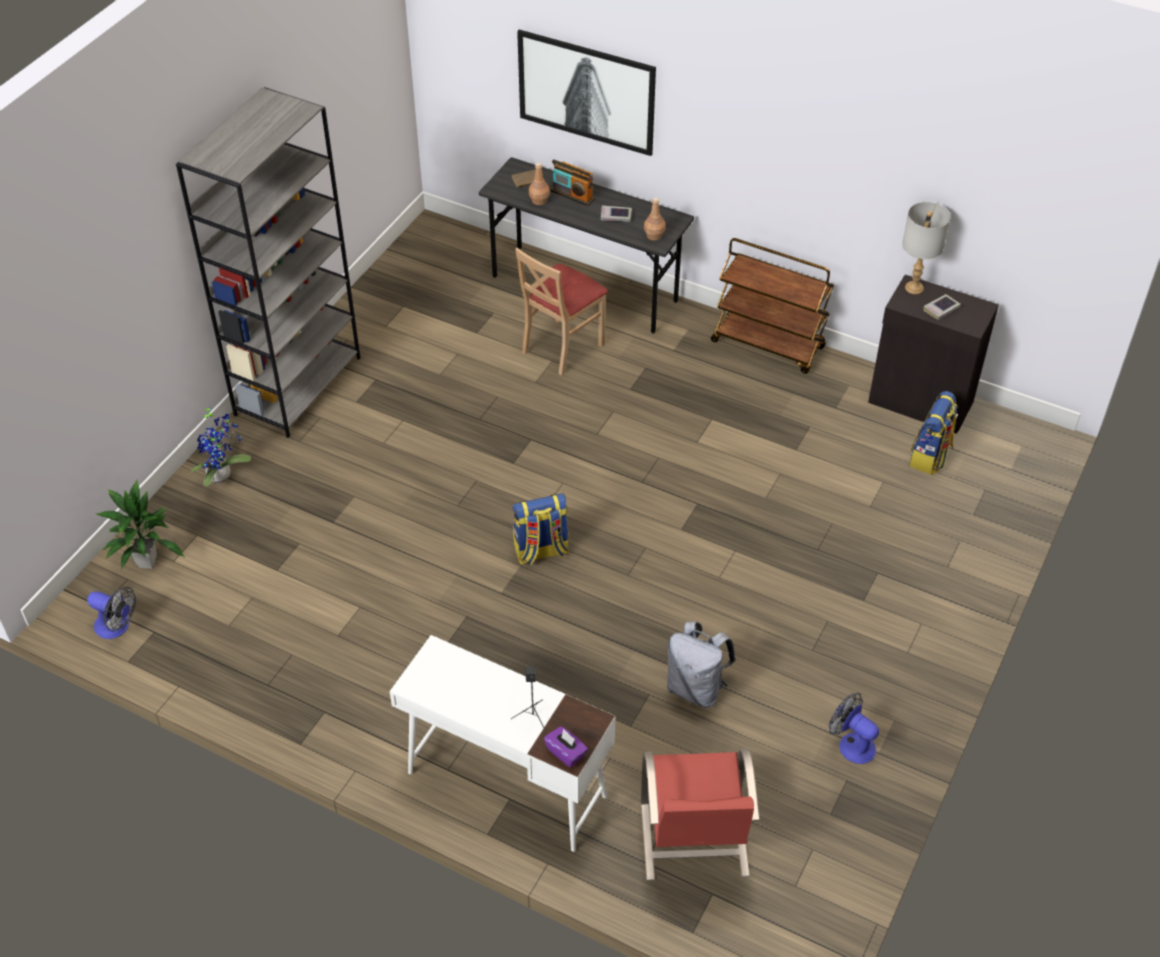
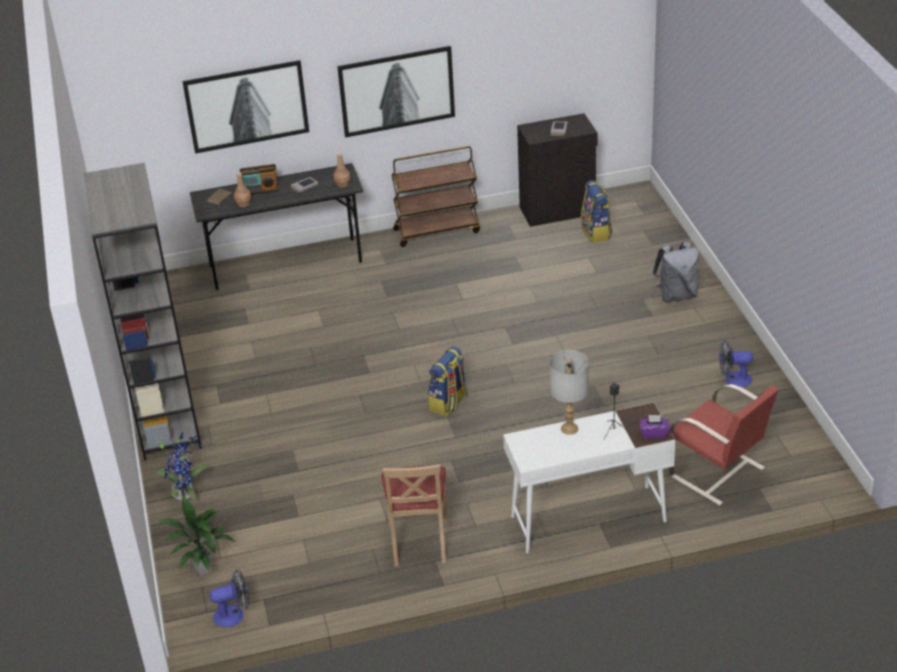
camera: 40 degrees left, 10 degrees down
beige chair [515,247,608,376] -> beige chair moved to [382,464,448,567]
grey backpack [667,621,736,708] -> grey backpack moved to [652,241,699,302]
grey table lamp [902,202,951,294] -> grey table lamp moved to [550,350,589,435]
none -> picture [337,46,455,138]

